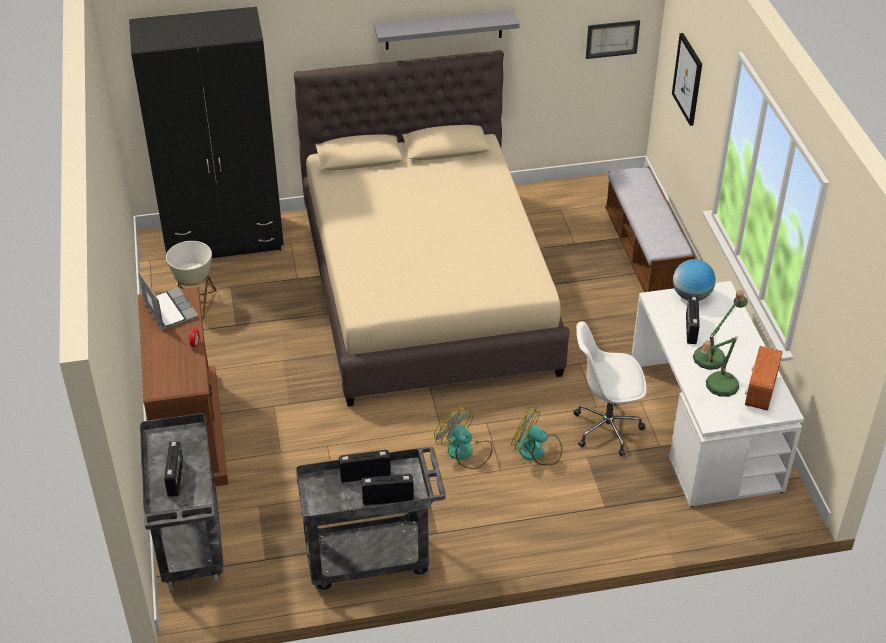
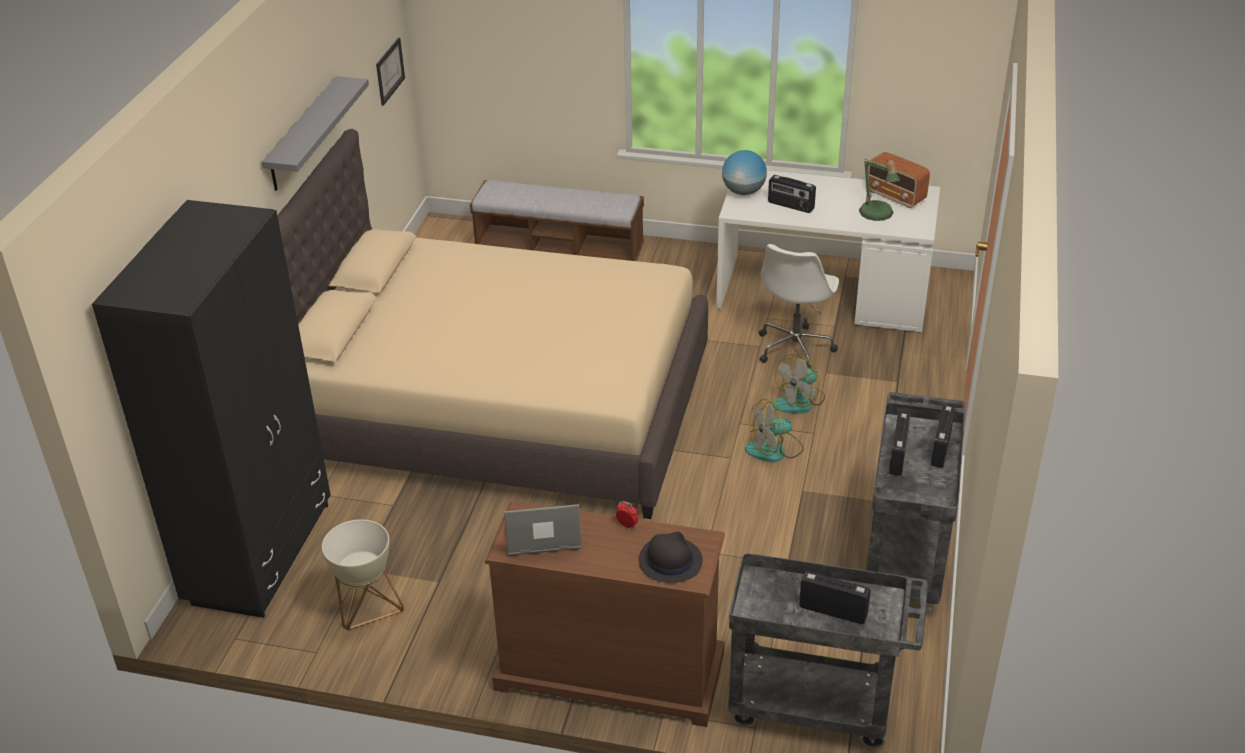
camera: 65 degrees left, 5 degrees down
picture [672,33,702,126] -> none
table lamp [693,290,748,370] -> none
none -> black hat [639,532,703,583]

